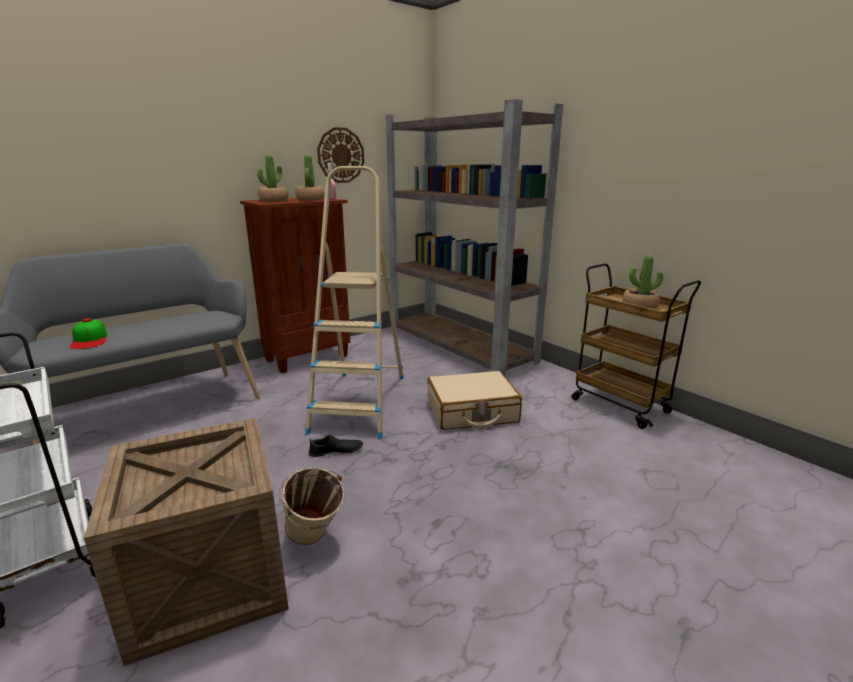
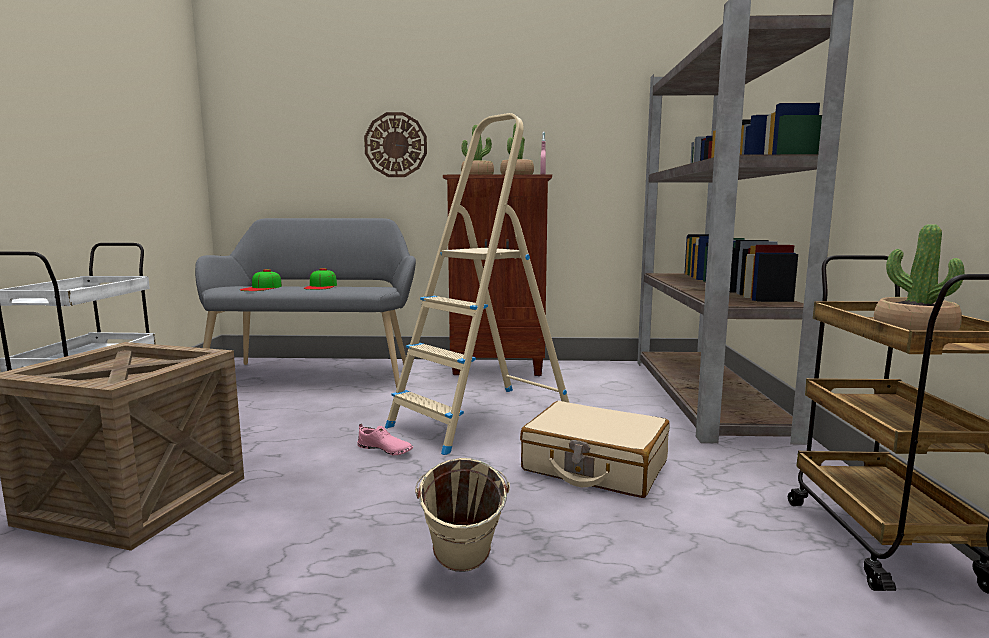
camera: 40 degrees right, 10 degrees down
beige bucket [278,467,345,545] -> beige bucket moved to [415,458,510,572]
black shoe [309,435,363,457] -> pink shoe [357,424,413,455]
wall clock [317,127,364,183] -> wall clock moved to [364,112,427,177]
none -> cap [304,268,337,290]

